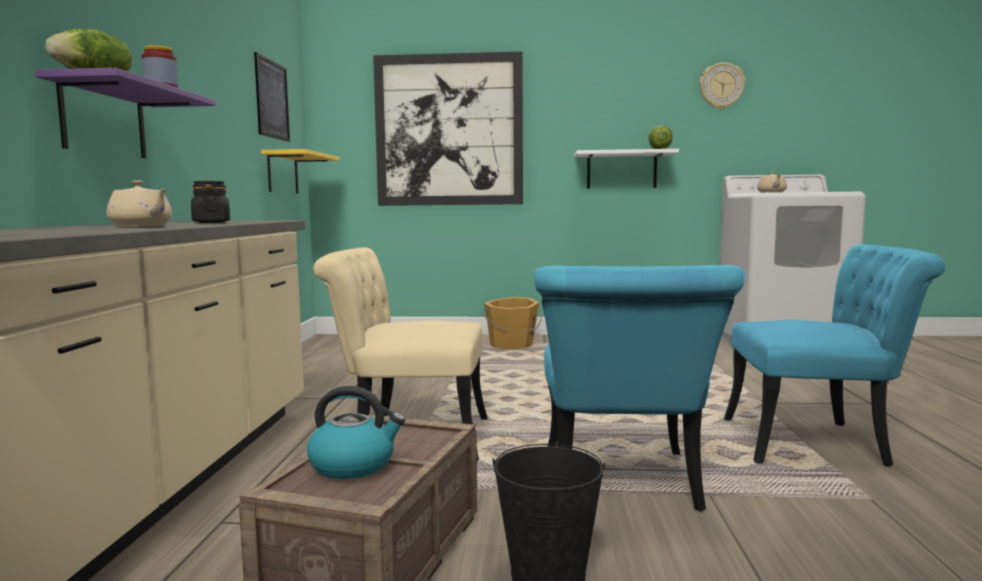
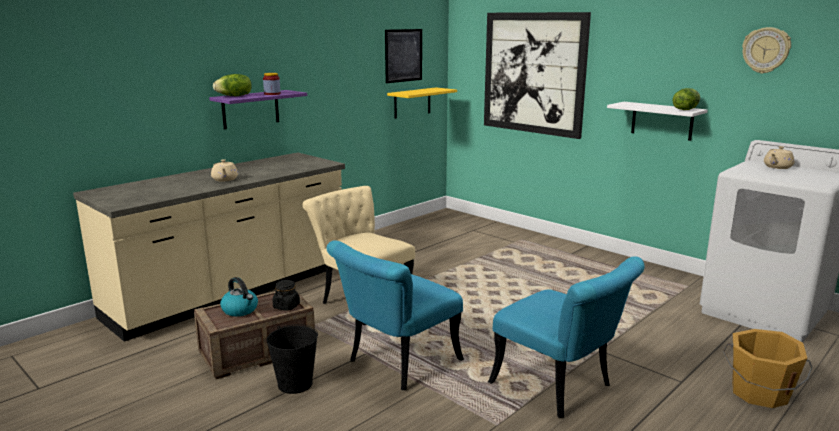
camera: 40 degrees right, 10 degrees up
black jar [191,181,230,223] -> black jar moved to [272,280,300,311]
orange bucket [482,297,542,350] -> orange bucket moved to [723,329,812,408]

